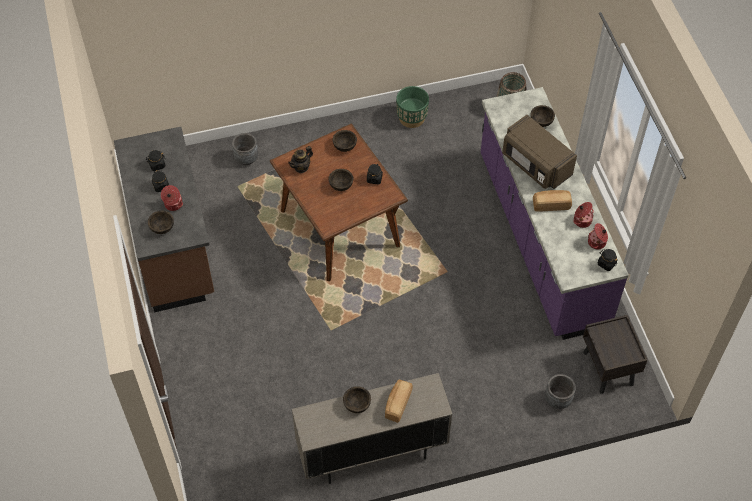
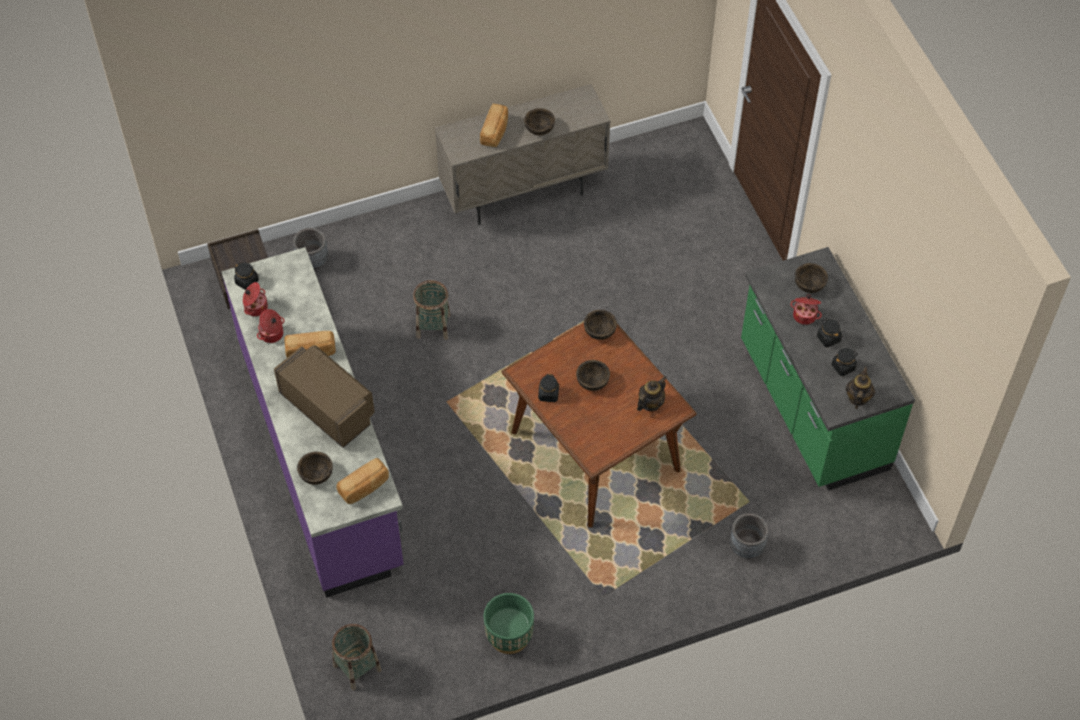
camera: 175 degrees right, 0 degrees up
brown counter [114,127,214,312] -> green counter [741,247,915,491]
brown bowl [333,130,357,152] -> brown bowl moved to [584,310,617,340]
none -> bread [337,458,389,504]
none -> basket [413,280,450,340]
none -> teapot [846,366,875,409]

